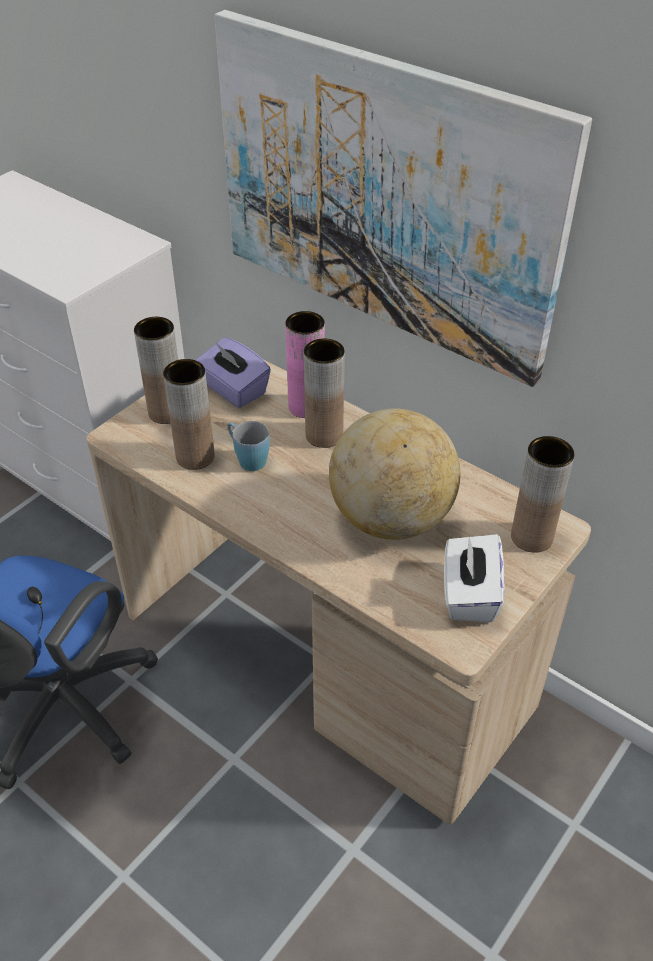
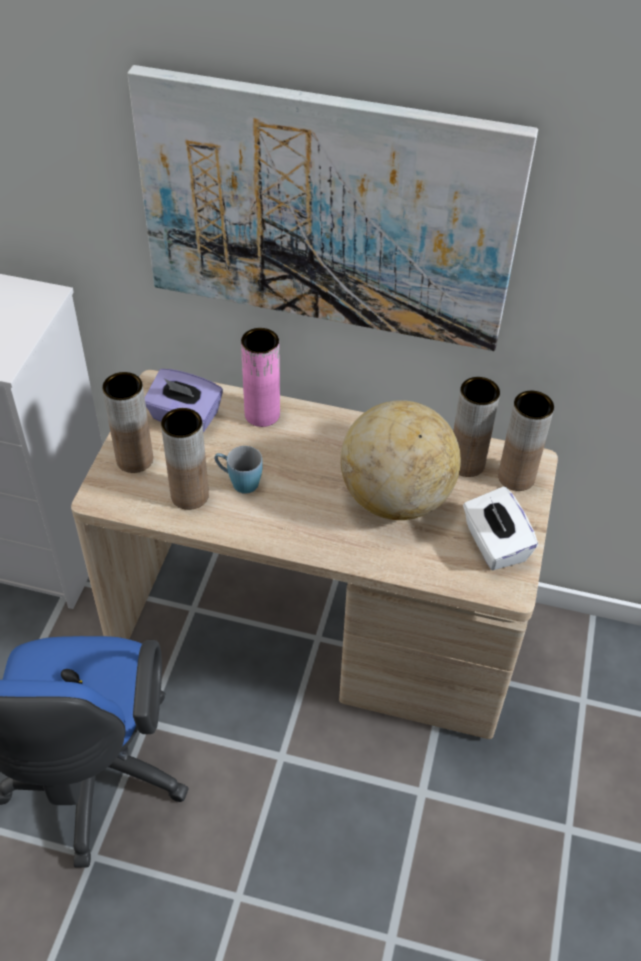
camera: 25 degrees left, 5 degrees up
brown vase [304,339,345,448] -> brown vase moved to [453,377,500,477]

